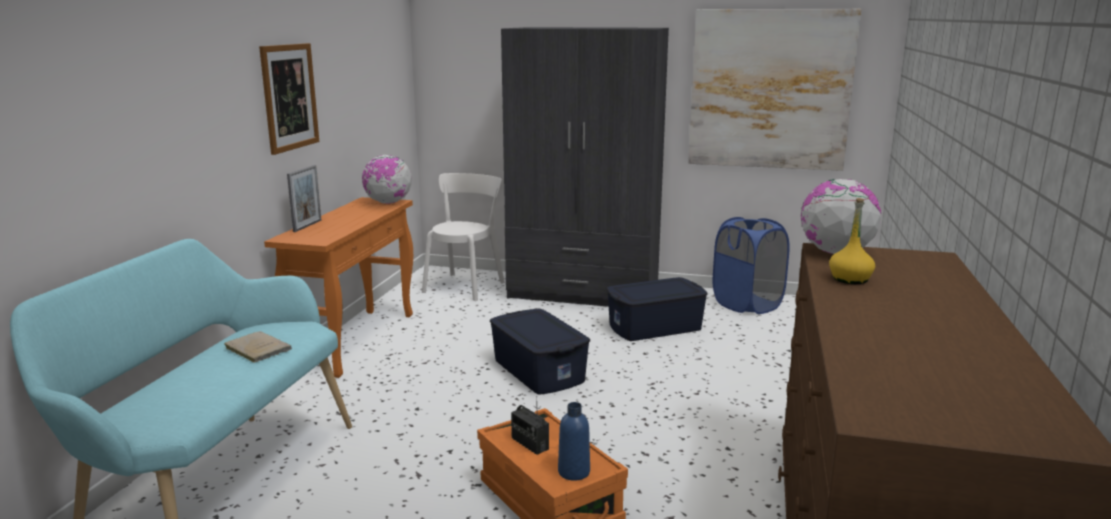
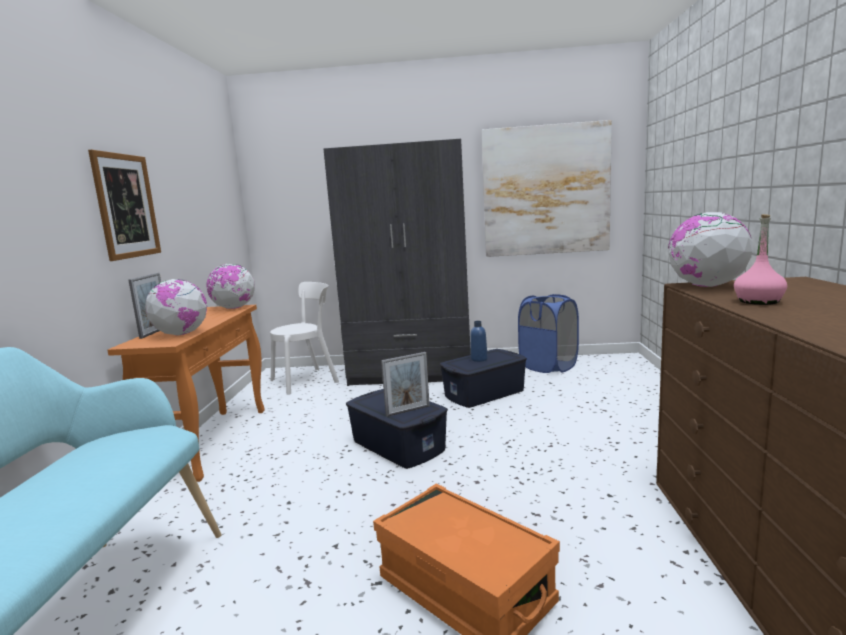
camera: 10 degrees left, 5 degrees down
beige book [224,331,292,363] -> none
white chair [422,173,505,301] -> white chair turned 45 degrees clockwise [270,282,339,395]
radio [511,405,549,455] -> none
blue bottle [558,402,590,481] -> blue bottle moved to [470,321,488,362]
yellow bottle [829,198,875,284] -> pink bottle [734,214,787,305]
none -> globe [145,279,207,335]
none -> picture frame [381,352,430,417]

